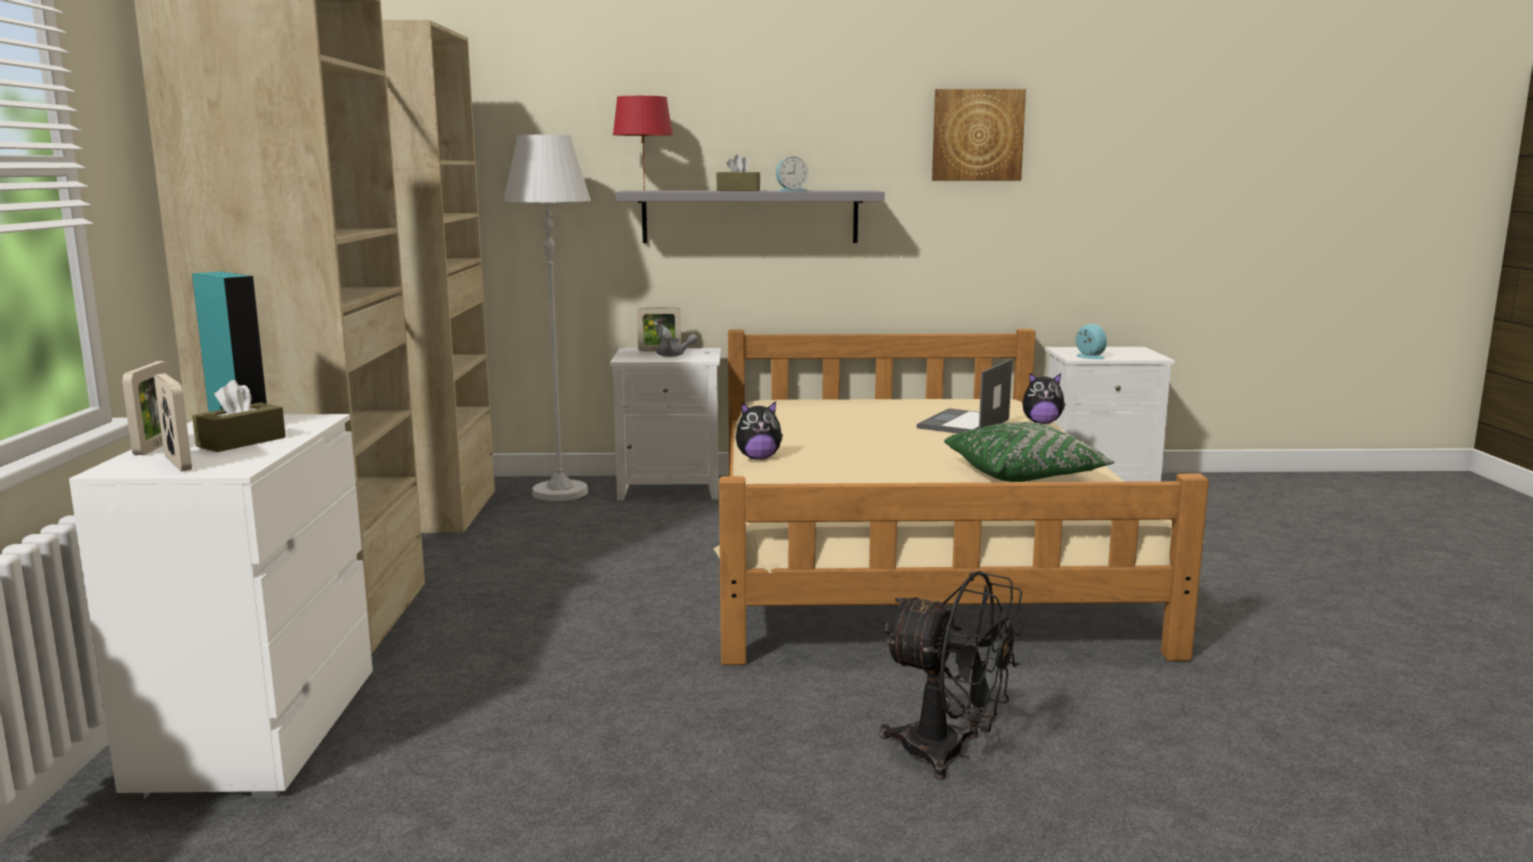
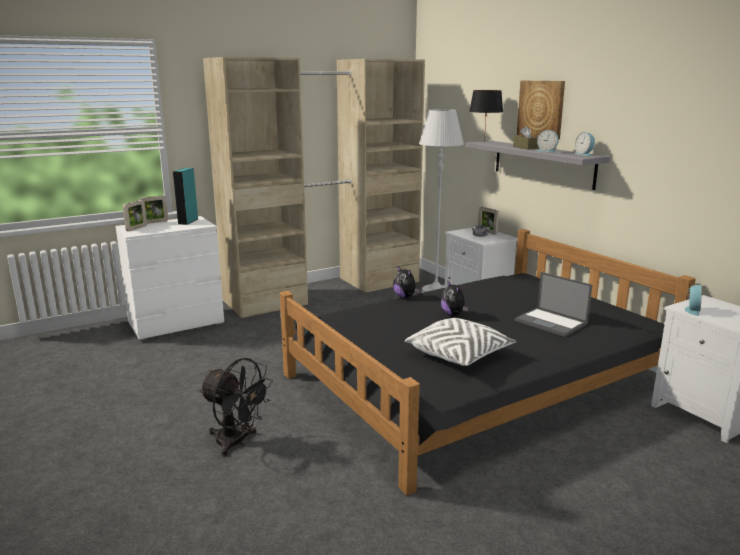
camera: 60 degrees right, 5 degrees up
brown tissue box [192,380,286,452] -> none
red table lamp [613,96,673,191] -> black table lamp [469,90,503,143]
beige bed [713,329,1209,665] -> black bed [280,229,696,495]
black fan [880,571,1025,780] -> black fan turned 60 degrees counterclockwise [199,358,273,456]
laptop [917,359,1012,433] -> laptop turned 135 degrees counterclockwise [514,272,592,337]
picture [932,89,1026,181] -> picture moved to [517,81,565,139]
green pillow [944,422,1115,482] -> white pillow [405,318,516,366]
plush toy [1022,373,1066,424] -> plush toy moved to [441,281,468,316]
none -> alarm clock [575,132,595,156]

